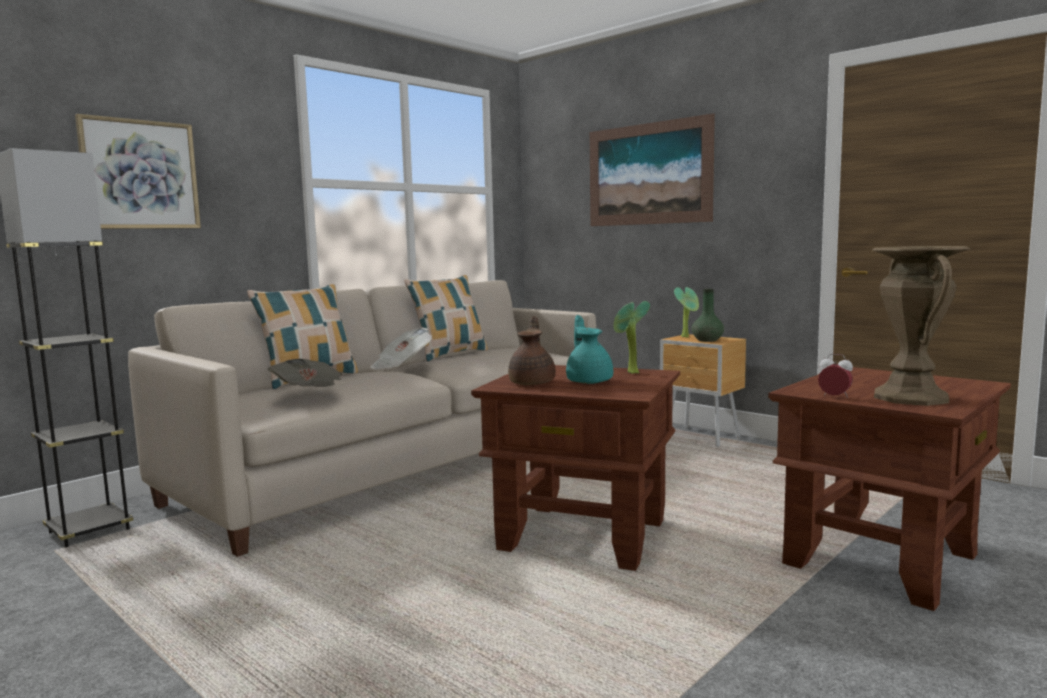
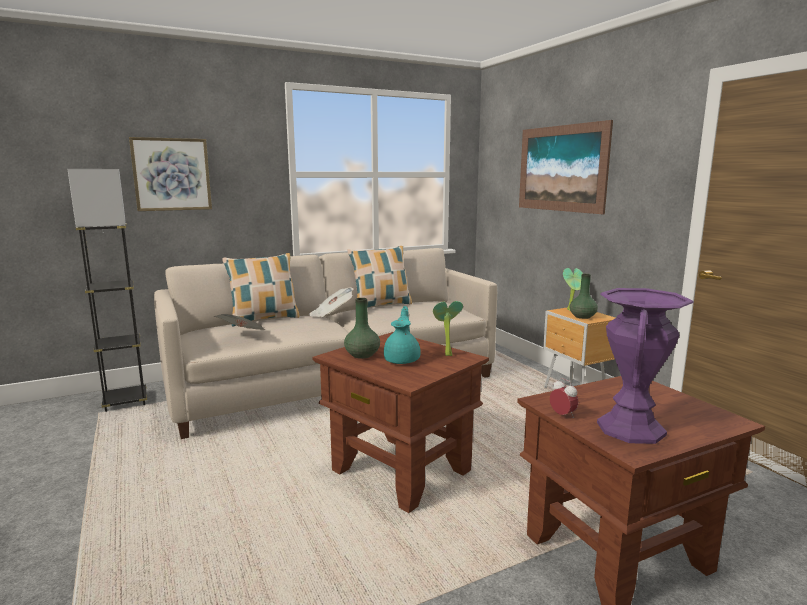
camera: 20 degrees right, 5 degrees up
brown teapot [508,316,556,385] -> green vase [344,298,380,359]
brown vase [872,246,970,406] -> purple vase [597,288,694,444]

